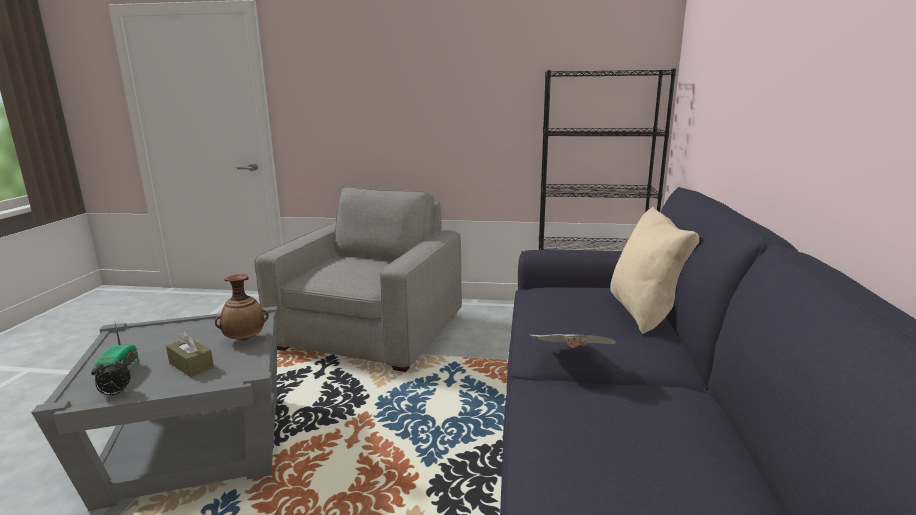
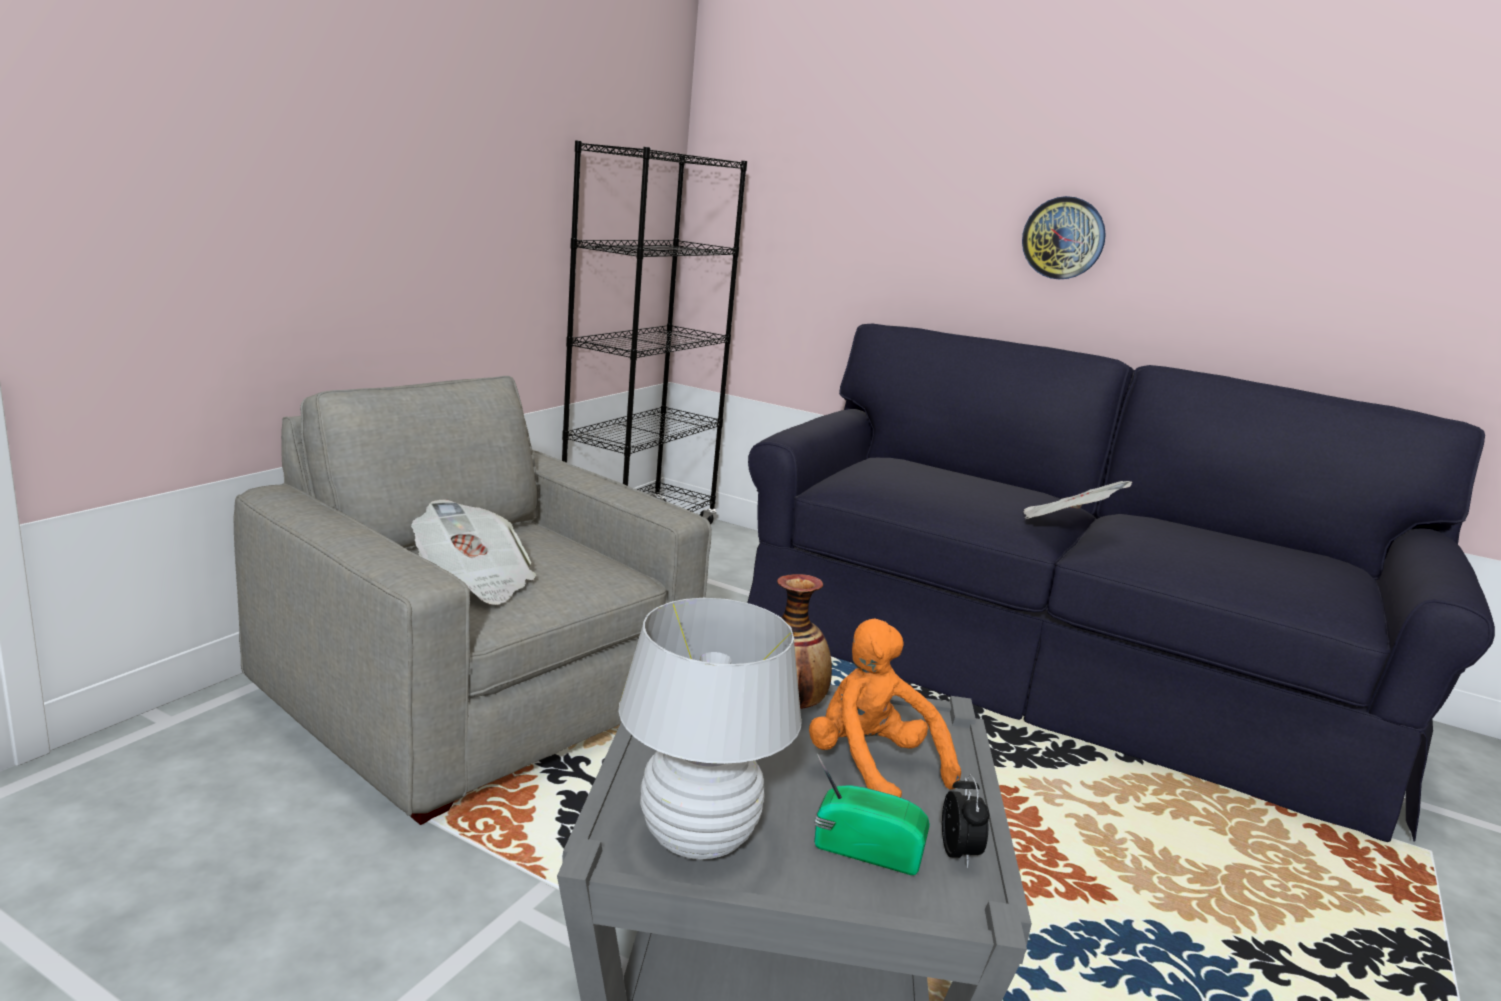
camera: 70 degrees left, 0 degrees up
brown tissue box [166,331,214,377] -> orange plush toy [809,619,961,798]
beige pillow [610,207,699,334] -> none
none -> newspaper [411,500,536,605]
none -> white table lamp [618,598,802,860]
none -> wall clock [1022,196,1106,279]

